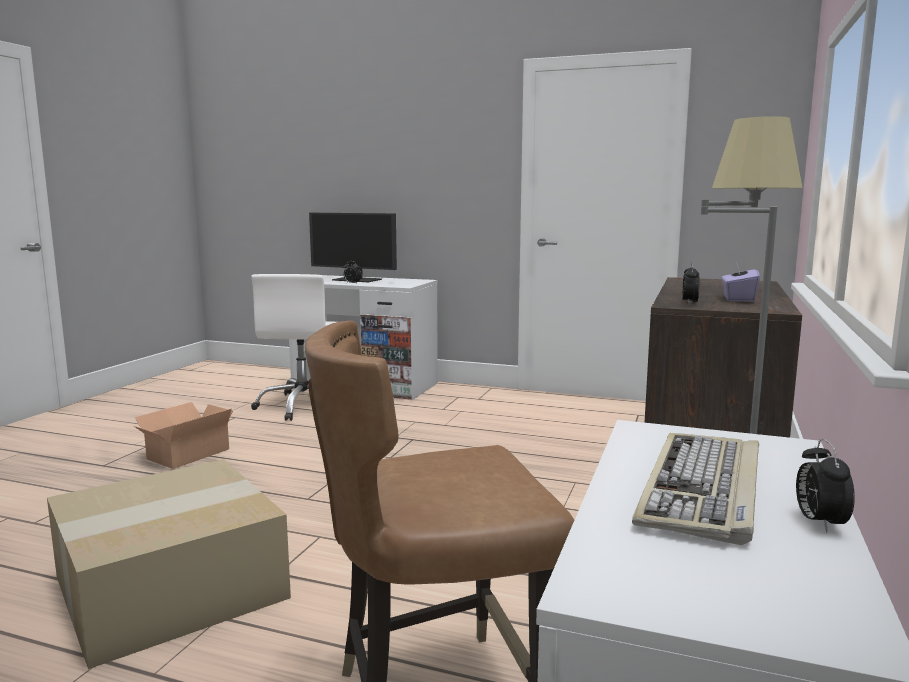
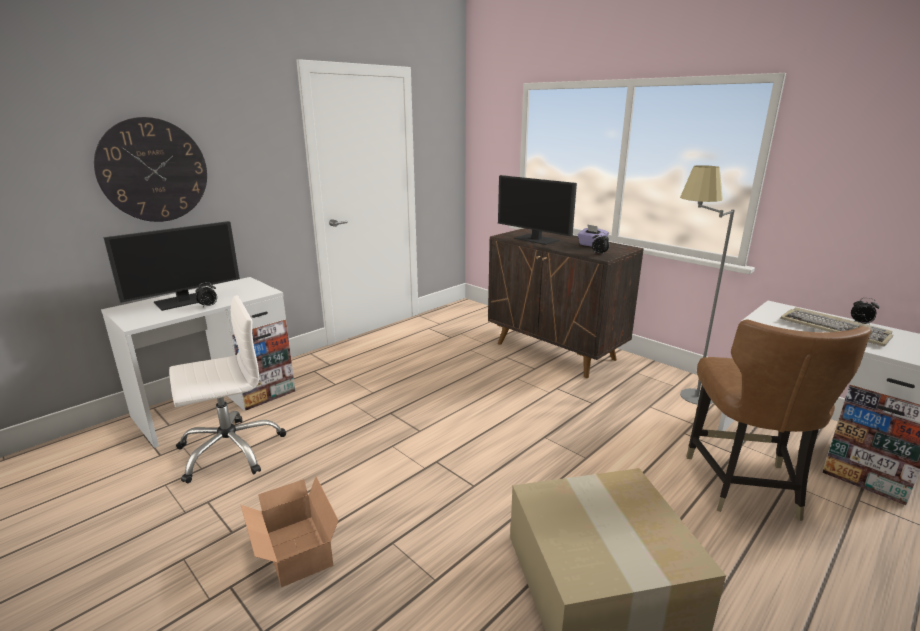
camera: 65 degrees left, 10 degrees up
white office chair [251,274,336,421] -> white office chair turned 60 degrees counterclockwise [169,295,286,483]
none -> wall clock [94,117,207,222]
none -> monitor [498,175,577,245]

